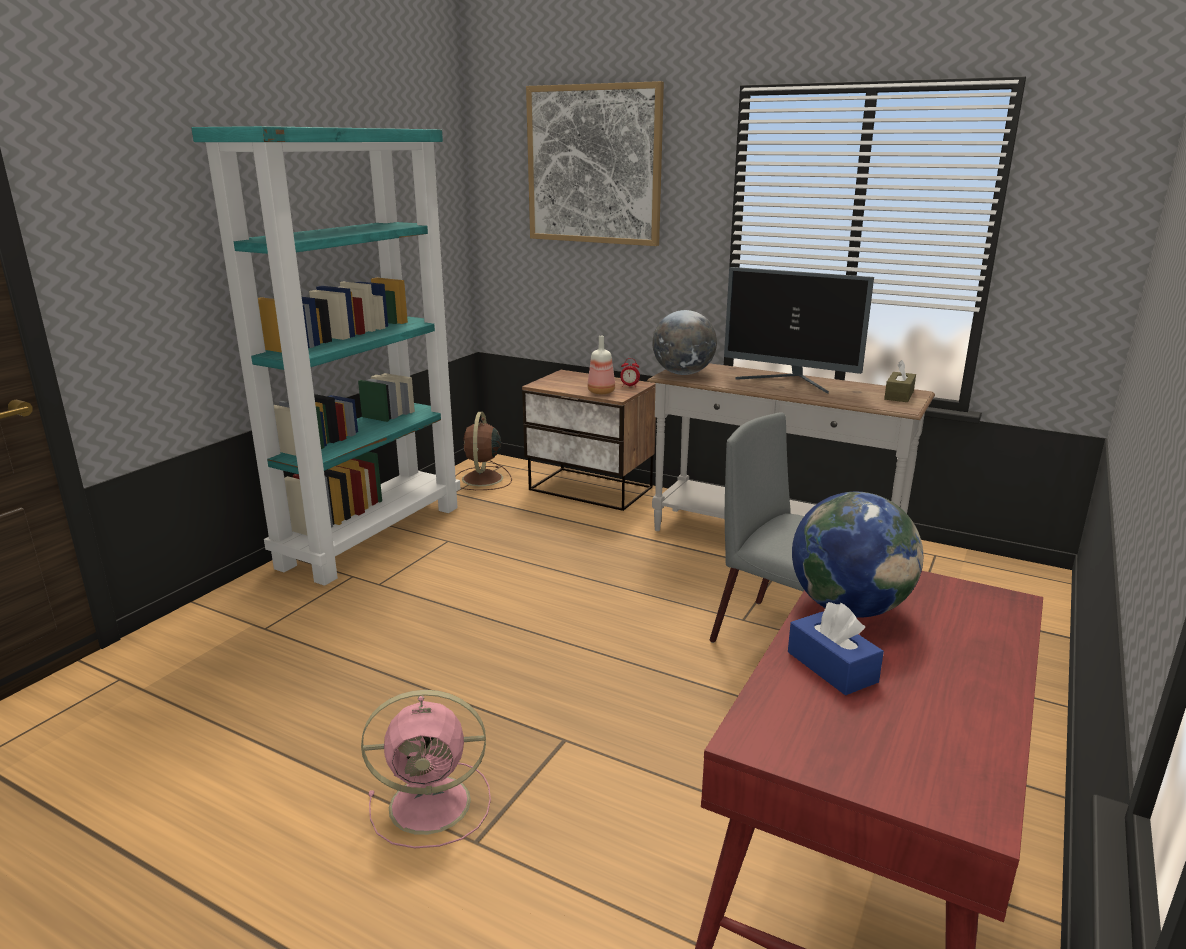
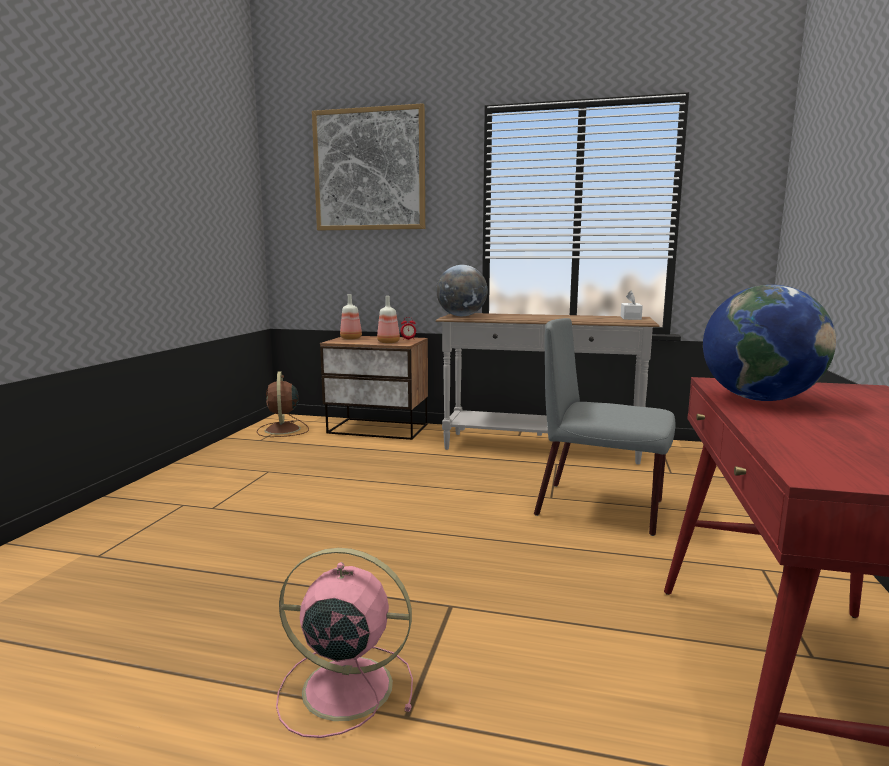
camera: 15 degrees left, 10 degrees down
turquoise bookcase [191,126,461,586] -> none
pink fan [361,690,491,848] -> pink fan turned 150 degrees counterclockwise [276,548,413,738]
monitor [724,267,874,394] -> none
blue tissue box [788,602,884,695] -> none
brown tissue box [884,360,916,402] -> white tissue box [621,291,643,320]
none -> bottle [340,294,362,340]

